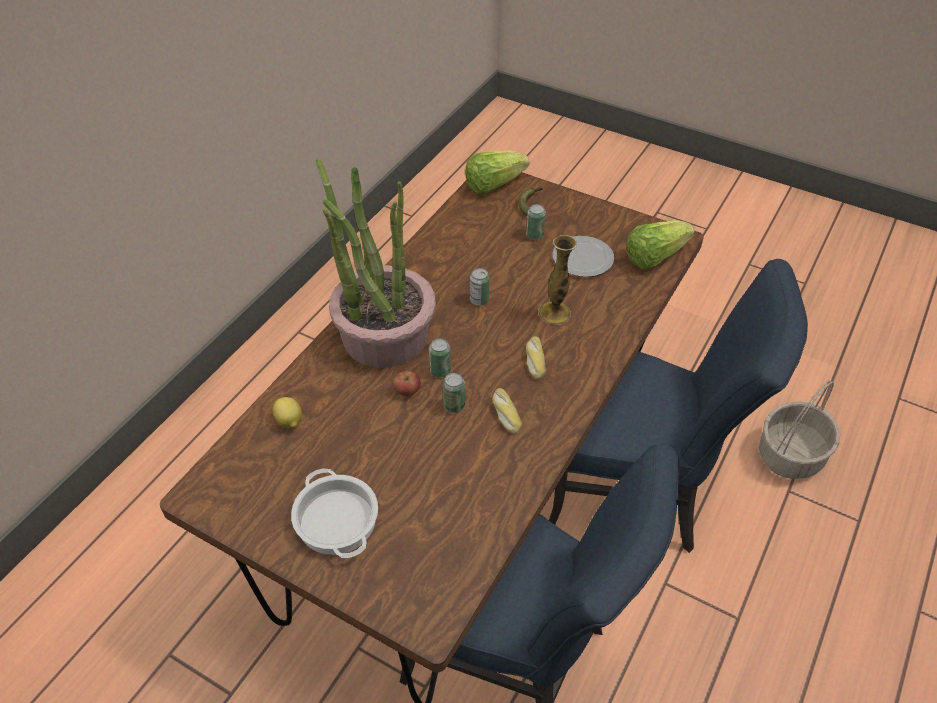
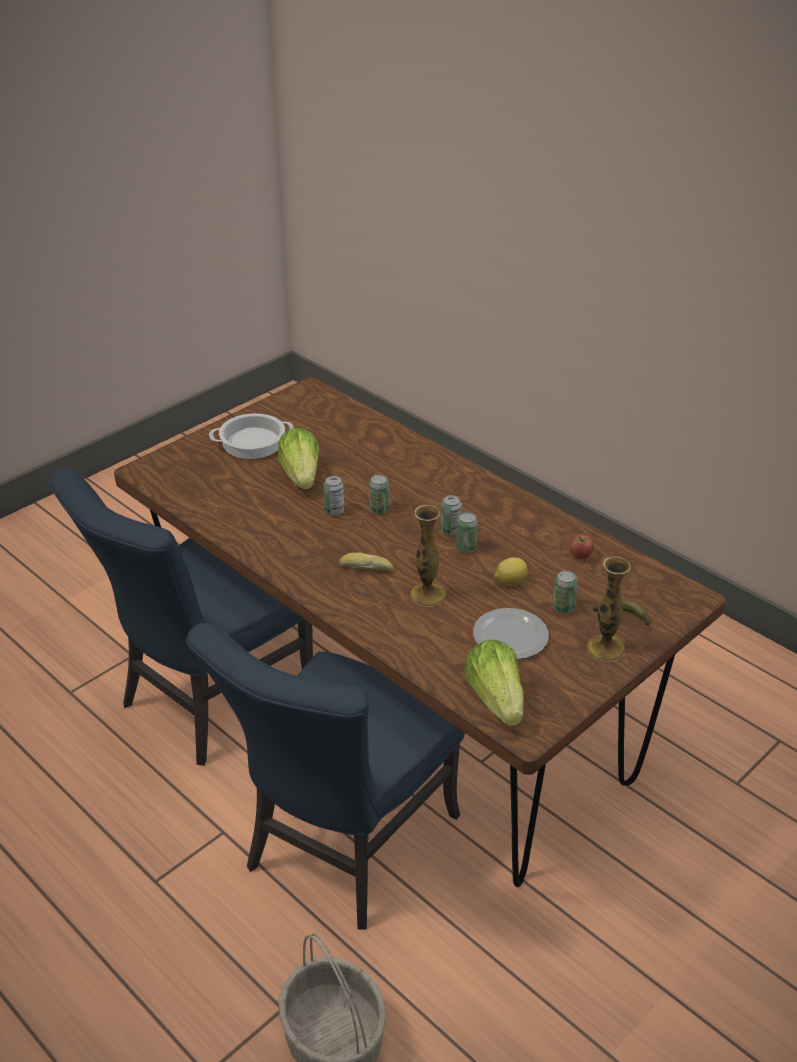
camera: 105 degrees right, 10 degrees down
lemon [272,397,302,428] -> lemon moved to [495,557,528,586]
potted plant [316,158,436,368] -> none
apple [394,371,421,397] -> apple moved to [569,534,594,560]
lettuce [465,150,529,195] -> lettuce moved to [277,428,320,489]
bread [492,388,522,434] -> none
none -> can [441,495,462,536]
none -> vase [587,556,631,662]

